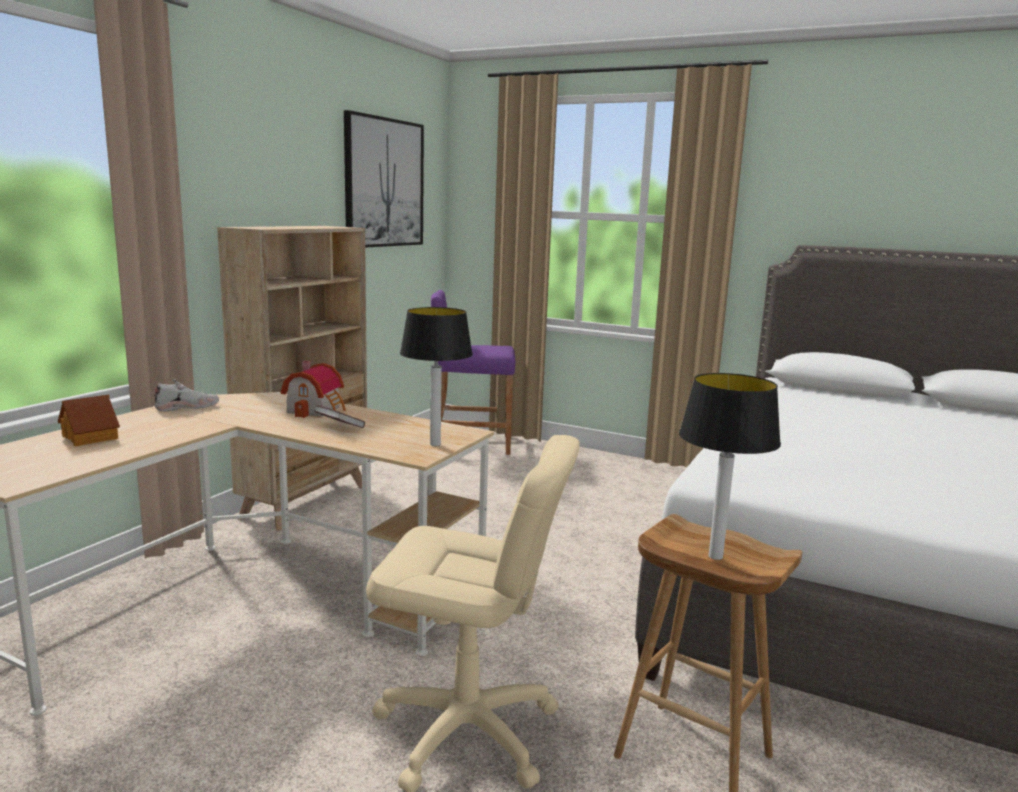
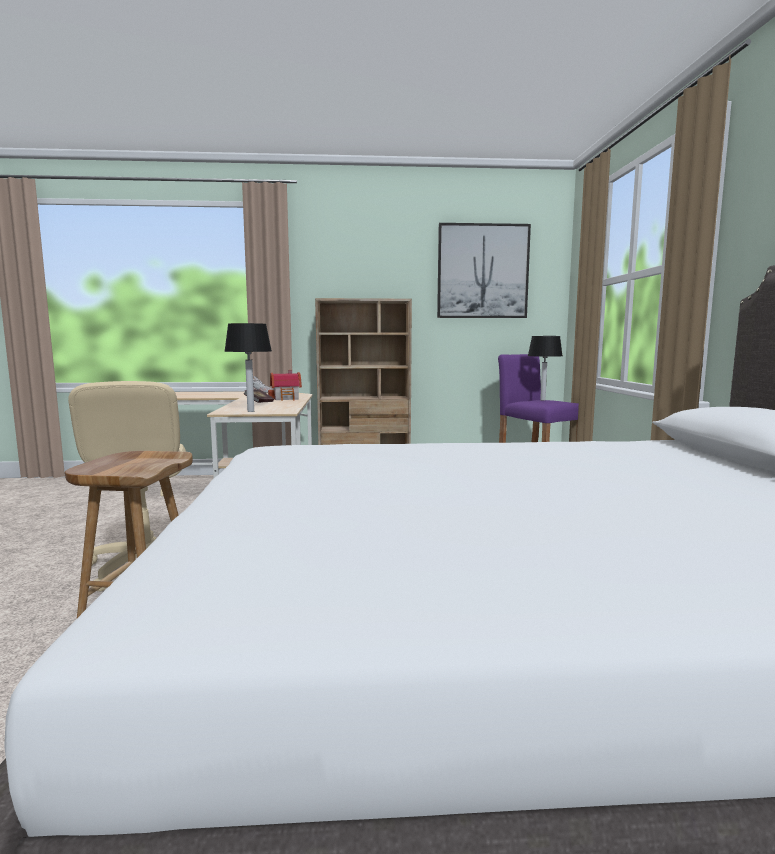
camera: 60 degrees right, 5 degrees down
toy house [58,395,120,446] -> none
table lamp [679,373,781,560] -> table lamp moved to [528,336,562,401]

